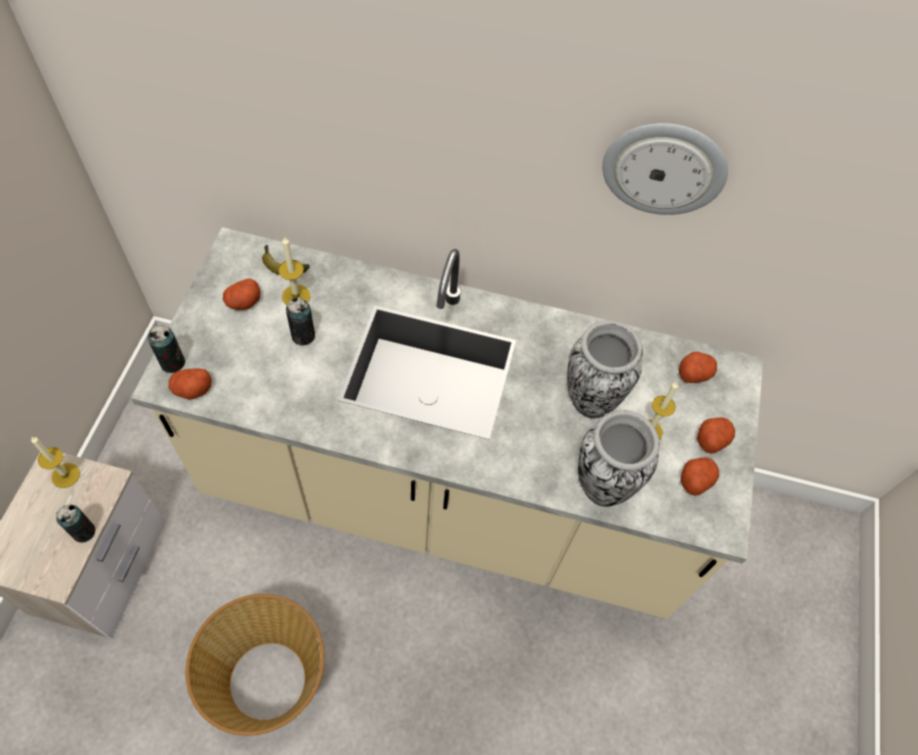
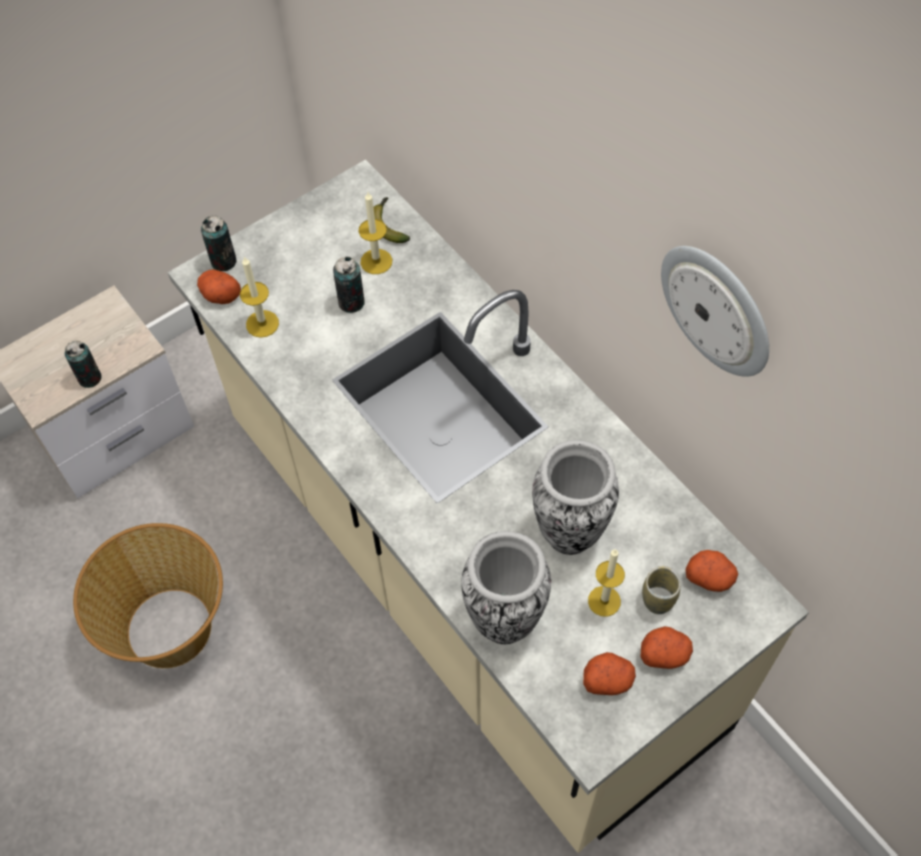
camera: 45 degrees right, 0 degrees up
candle [31,437,80,488] -> candle moved to [240,256,279,338]
potato [223,278,261,310] -> none
none -> cup [642,566,680,614]

